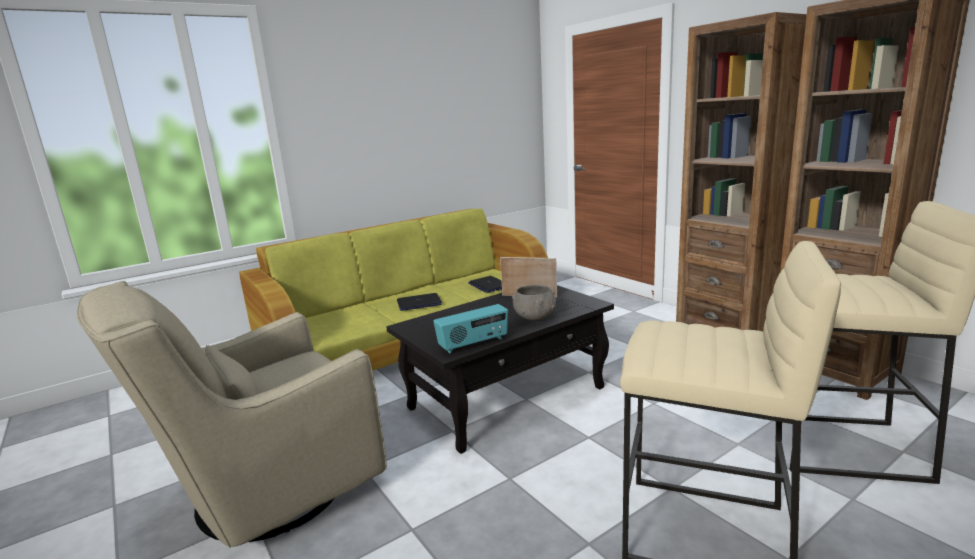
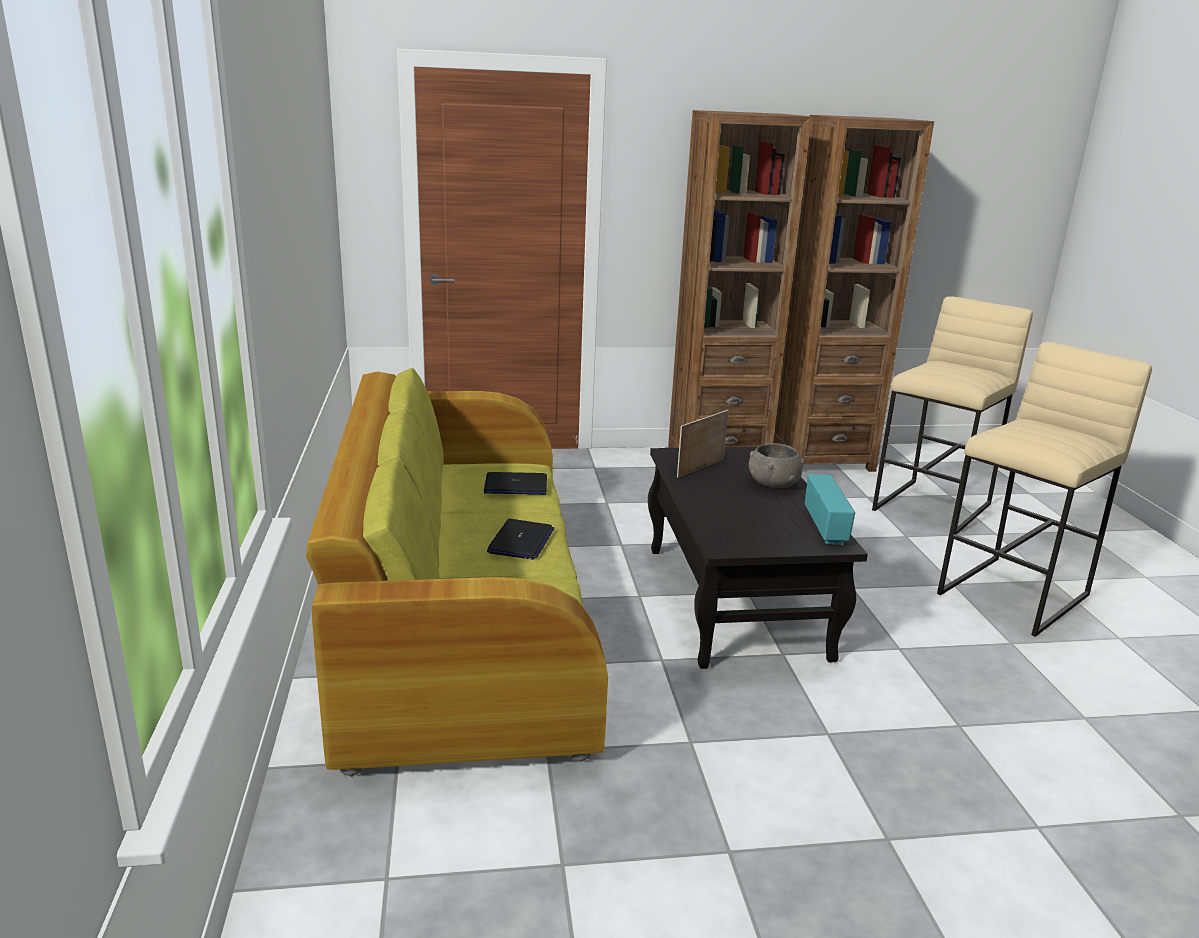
camera: 65 degrees left, 5 degrees up
beige armchair [77,281,387,548] -> none

